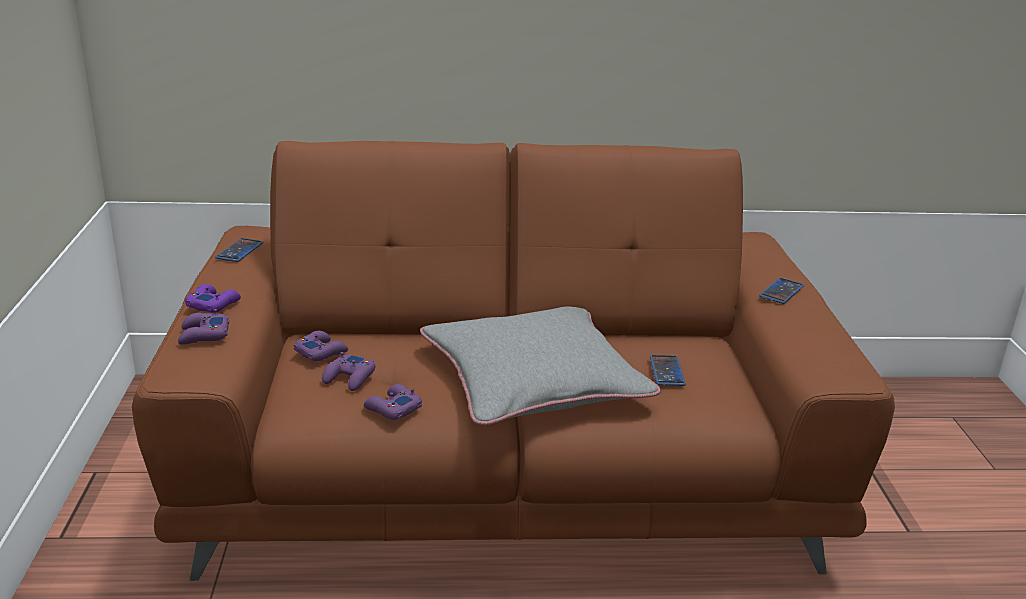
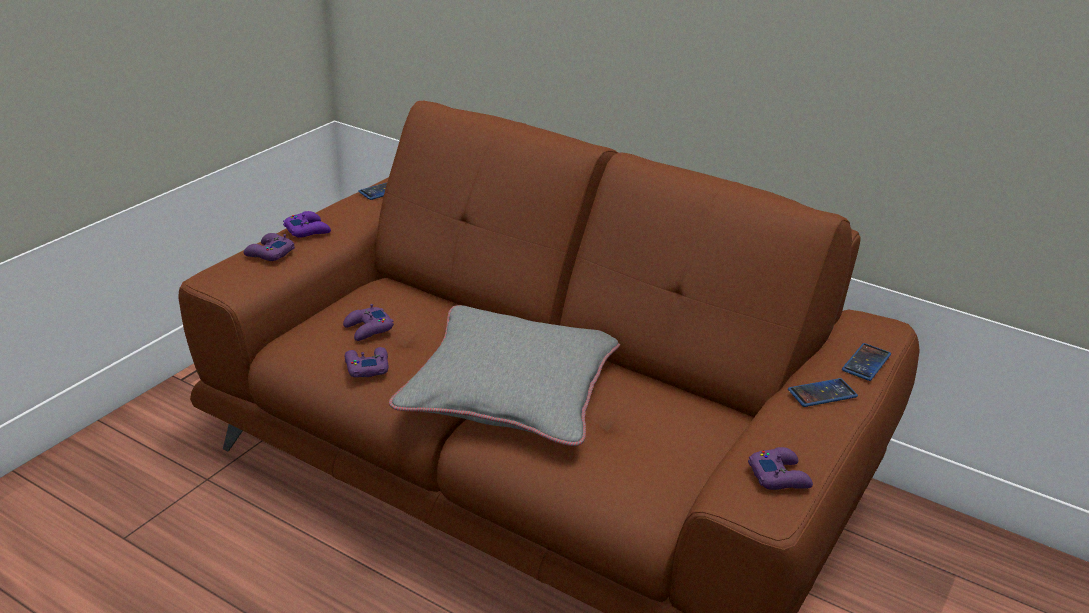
camera: 35 degrees right, 5 degrees up
purple game controller [294,331,348,361] -> purple game controller moved to [748,447,813,490]
phone [650,355,686,386] -> phone moved to [842,343,891,381]

